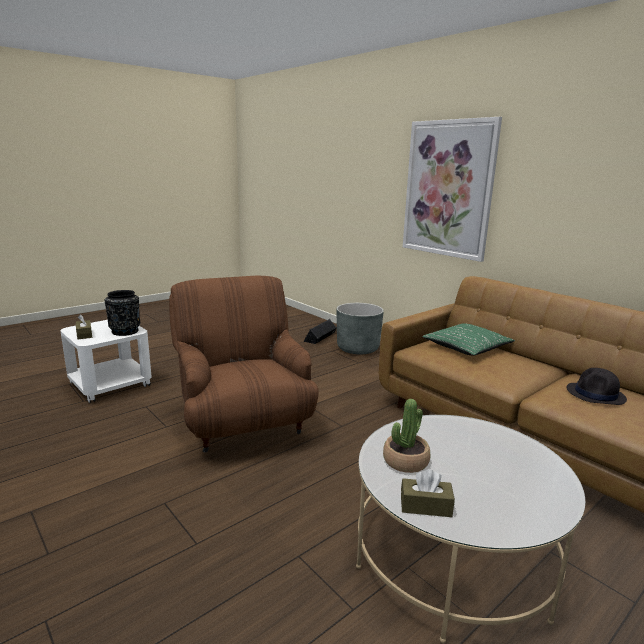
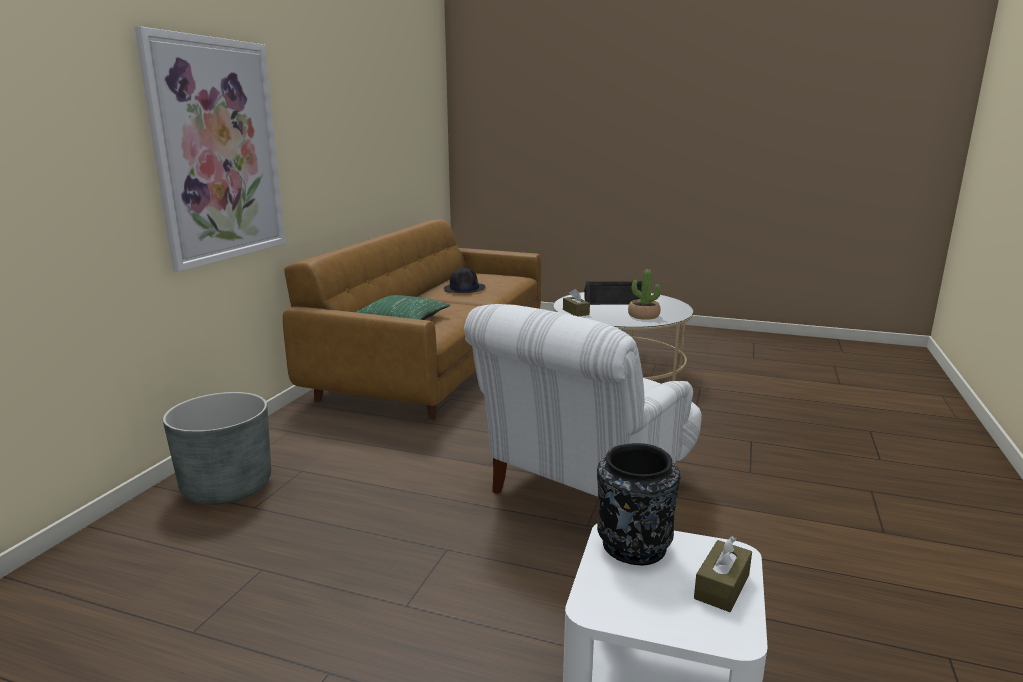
camera: 120 degrees left, 0 degrees up
brown armchair [169,275,318,453] -> white armchair [464,304,702,497]
black speaker [303,319,337,344] -> black speaker moved to [584,281,642,305]
brown tissue box [401,469,455,517] -> brown tissue box moved to [563,289,590,317]

